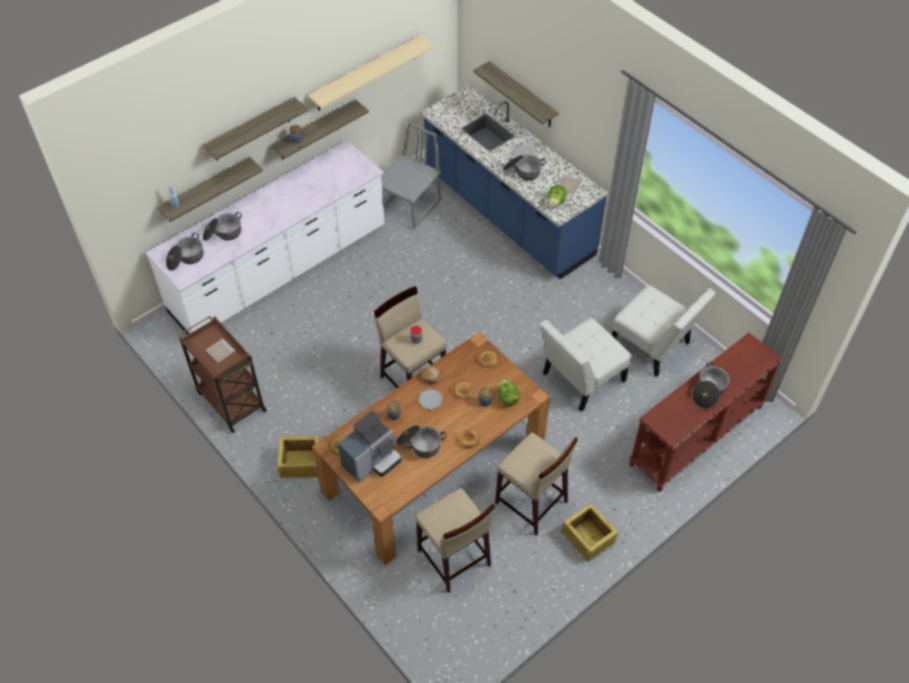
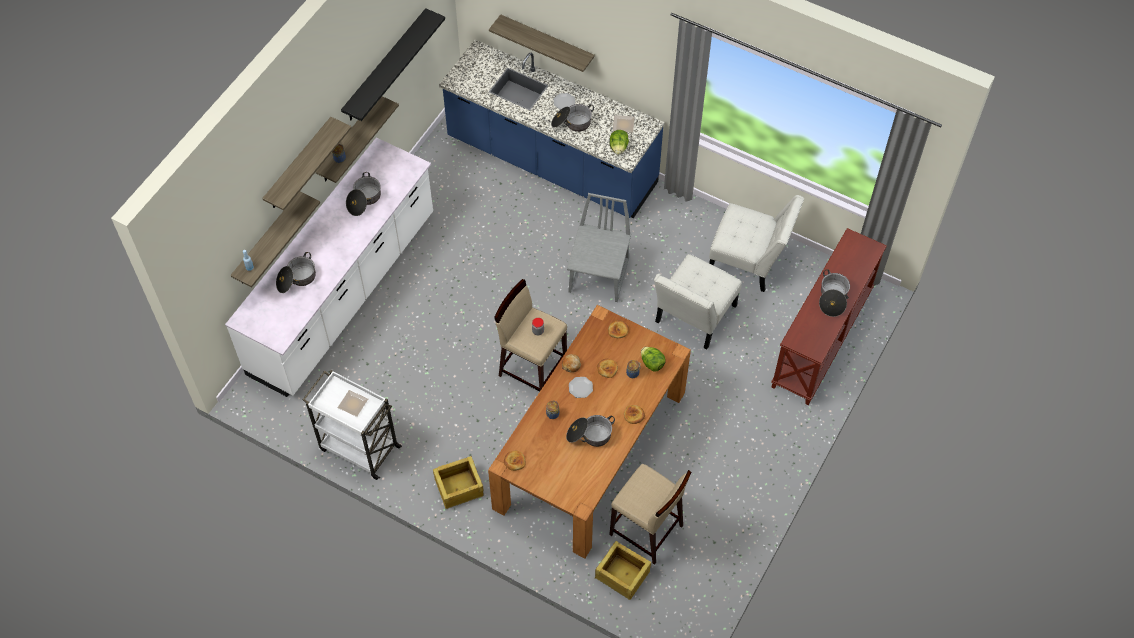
camera: 20 degrees left, 5 degrees up
cooking pot [166,233,204,271] -> cooking pot moved to [346,172,381,216]
brown cart [179,316,267,433] -> white cart [303,370,402,480]
beige shelf [308,35,434,111] -> black shelf [341,8,445,121]
coffee machine [338,411,402,483] -> none
grey chair [381,122,442,229] -> grey chair moved to [567,193,631,302]
beige stool [495,433,578,535] -> none
crate [561,503,618,562] -> crate moved to [595,541,651,600]

